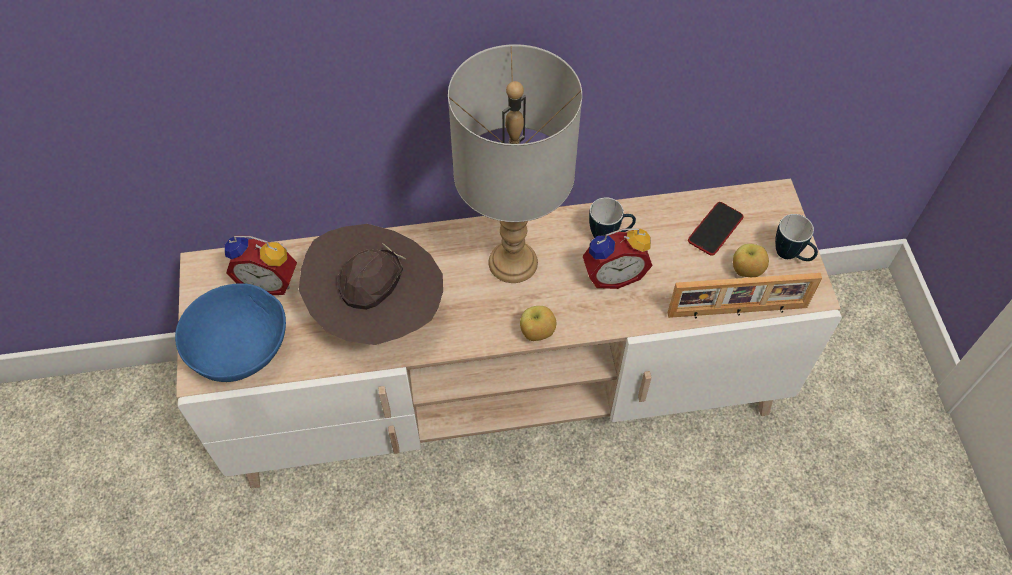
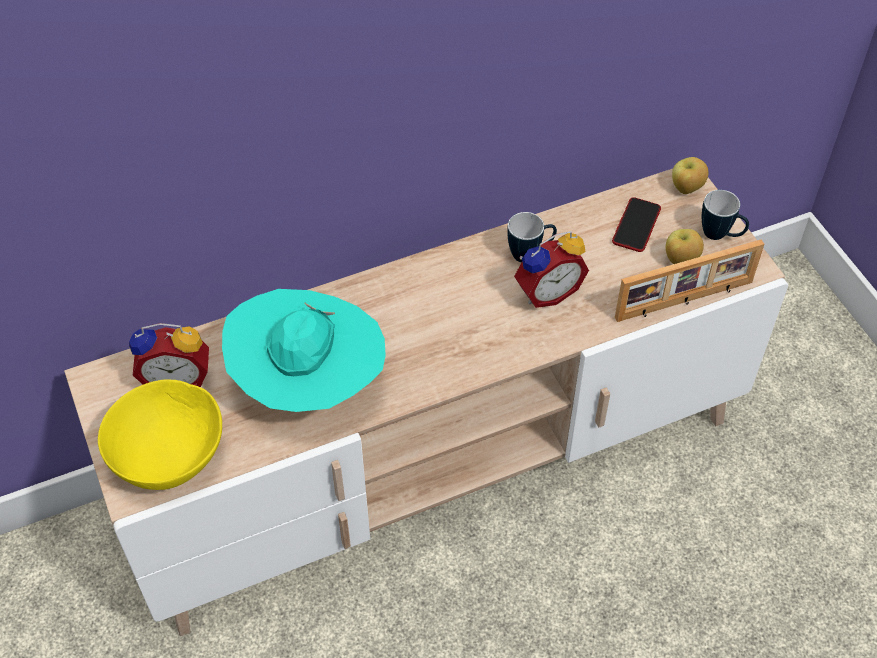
camera: 15 degrees left, 5 degrees down
blue bowl [175,283,286,382] -> yellow bowl [98,379,222,490]
brown hat [299,224,443,345] -> turquoise hat [222,289,386,412]
grey table lamp [448,44,582,283] -> none
apple [520,306,556,341] -> apple moved to [672,157,708,194]

